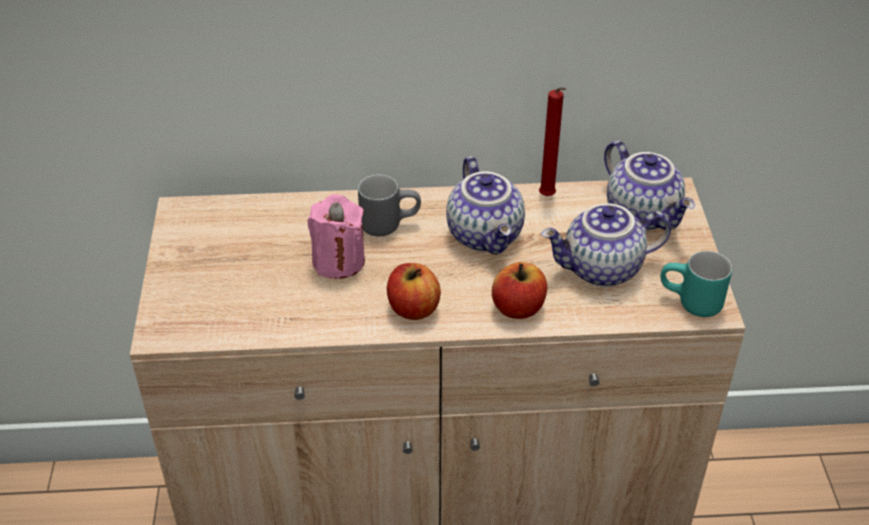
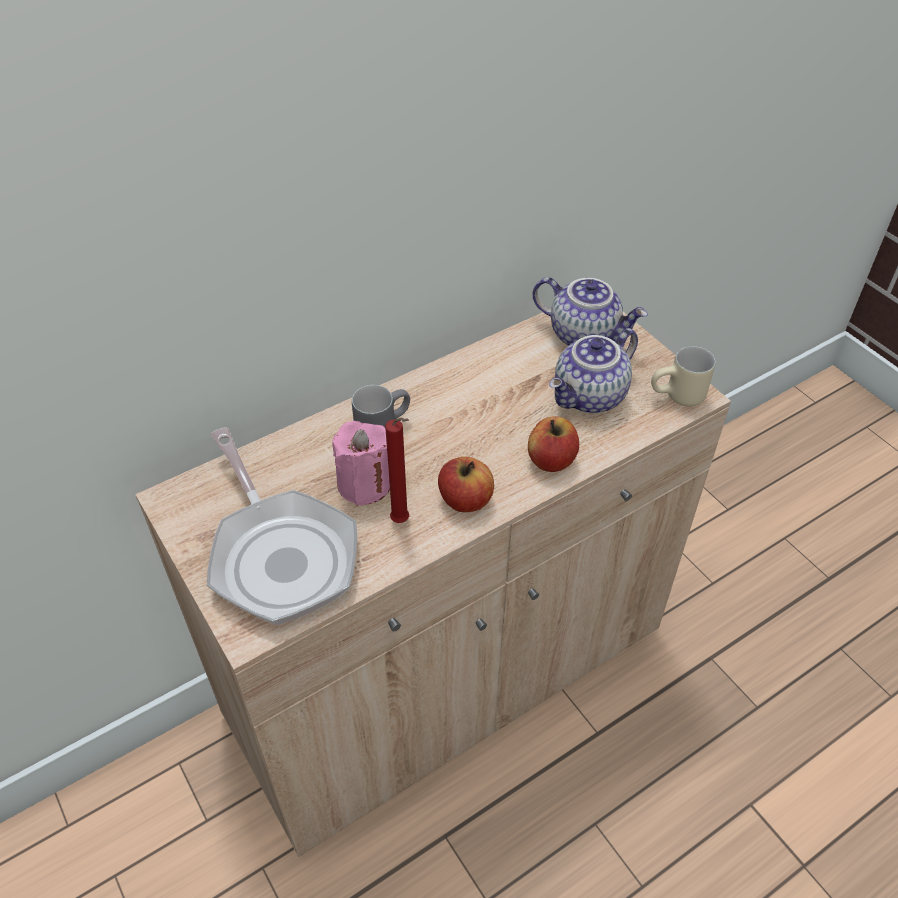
camera: 30 degrees left, 5 degrees up
teapot [446,156,525,255] -> none
red candle [539,87,566,196] -> red candle moved to [385,418,409,523]
turquoise mug [661,251,732,317] -> beige mug [651,346,716,406]
none -> frying pan [207,427,357,625]

